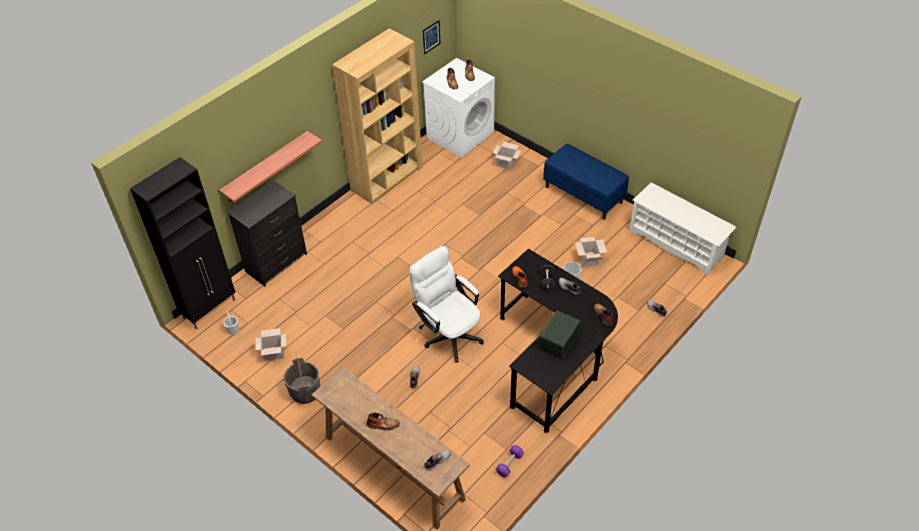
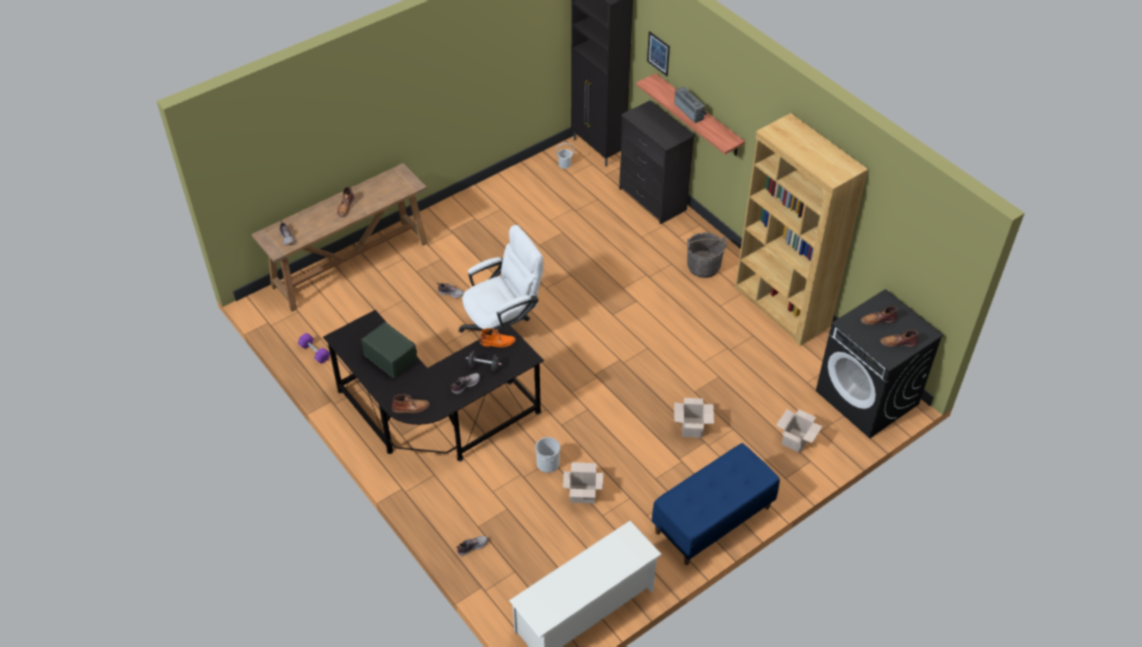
camera: 100 degrees right, 0 degrees up
cardboard box [255,328,286,361] -> cardboard box moved to [674,398,714,438]
grey bucket [284,358,320,404] -> grey bucket moved to [687,232,726,278]
white washing machine [422,58,495,158] -> black washing machine [816,289,943,438]
picture [423,20,440,55] -> picture moved to [647,31,670,76]
none -> radio [674,87,707,123]

